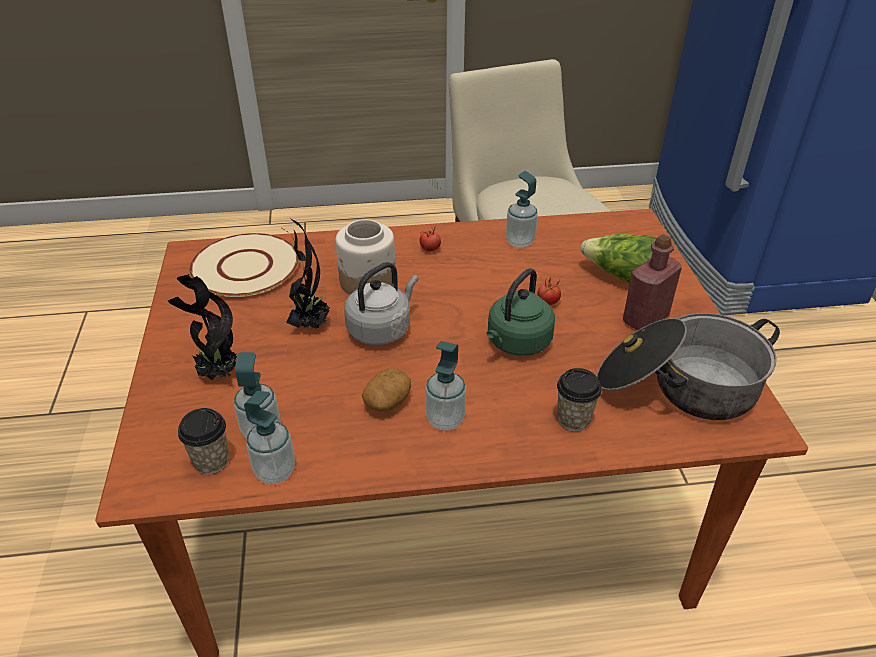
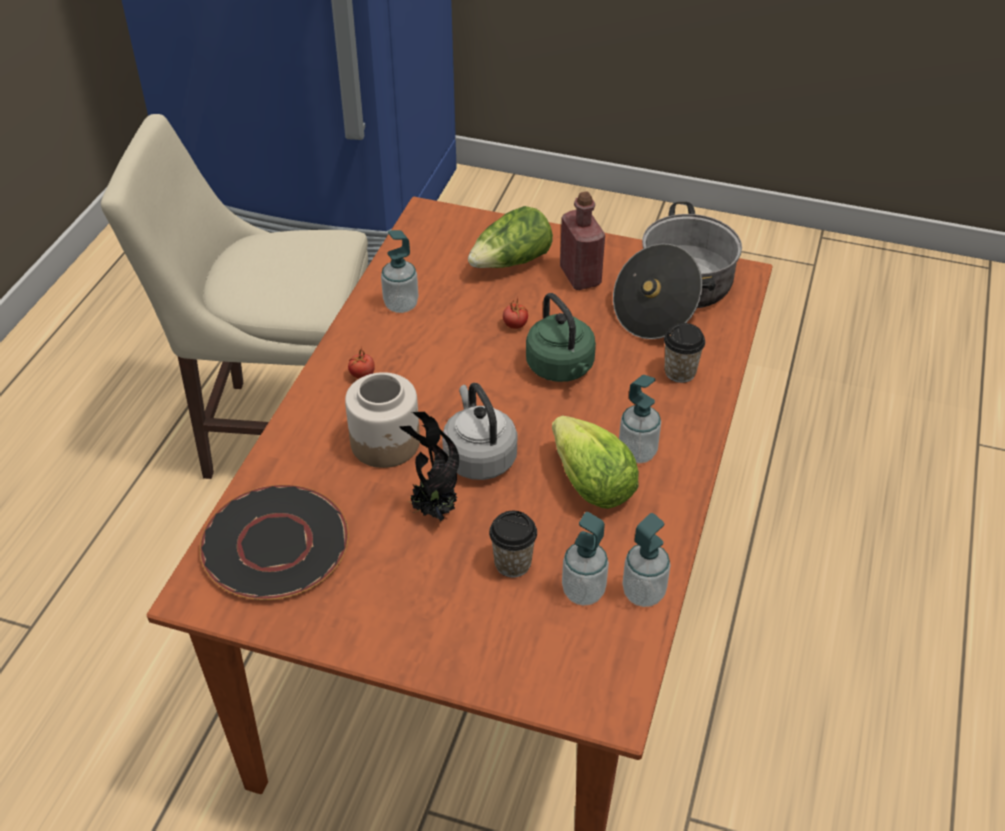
camera: 65 degrees left, 5 degrees up
potted plant [167,274,237,380] -> none
cup [178,408,229,474] -> cup moved to [489,511,537,578]
beige plate [189,233,299,297] -> black plate [200,485,349,600]
potato [362,368,411,412] -> lettuce [552,415,639,509]

